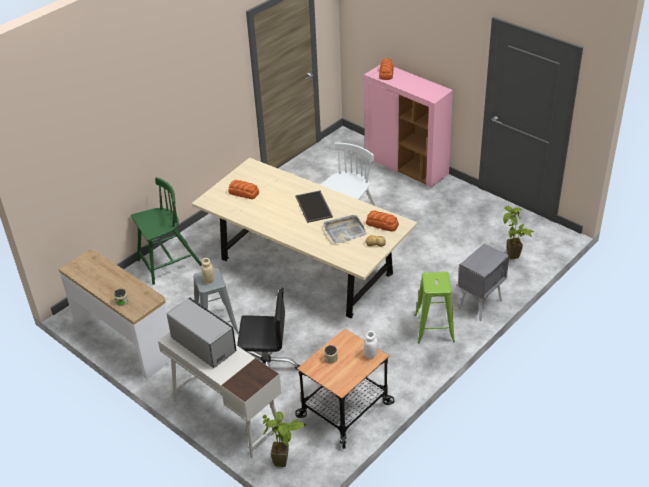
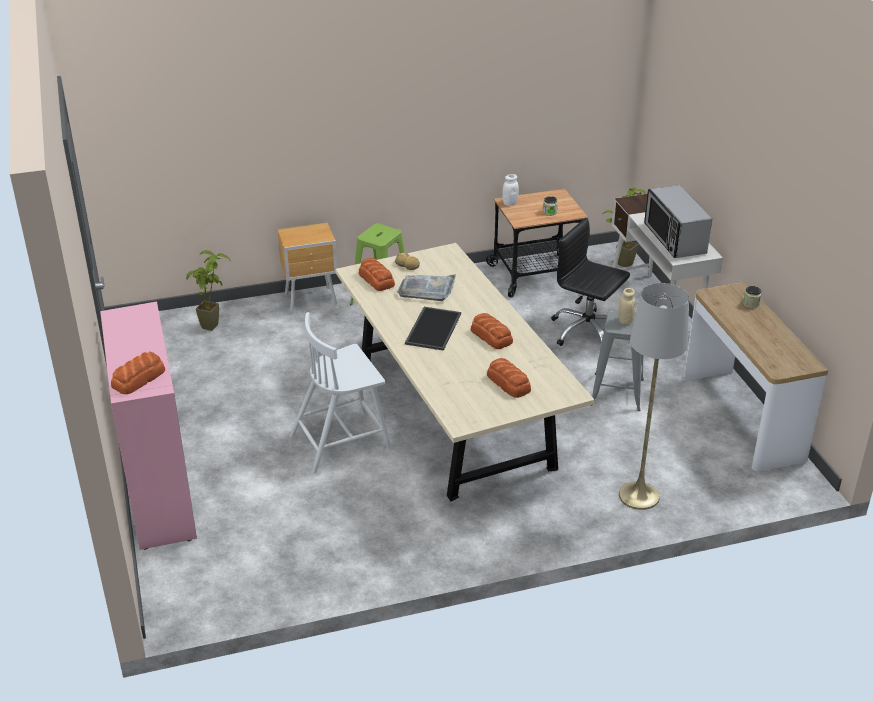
camera: 150 degrees left, 5 degrees down
green chair [131,177,202,285] -> grey floor lamp [619,283,689,510]
grey nightstand [458,243,509,321] -> brown nightstand [277,223,337,312]
none -> bread [471,313,513,349]

